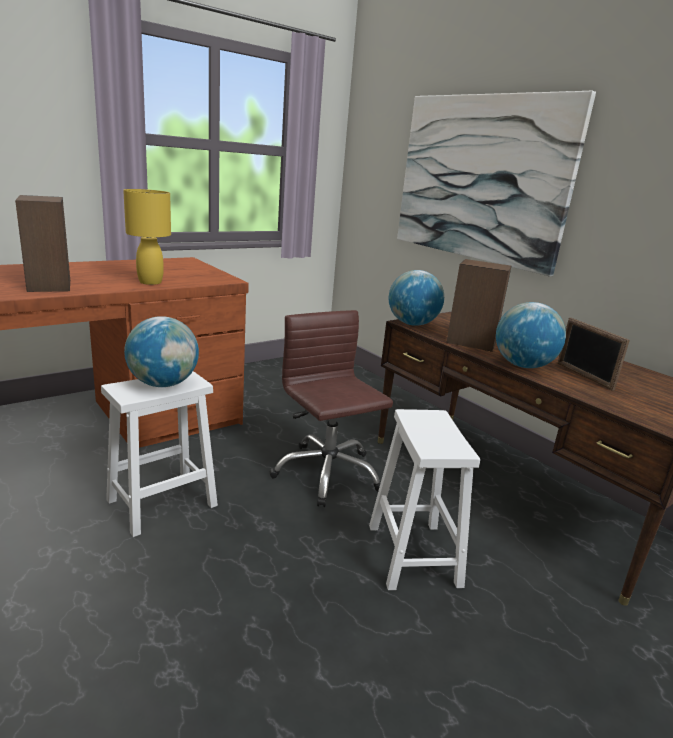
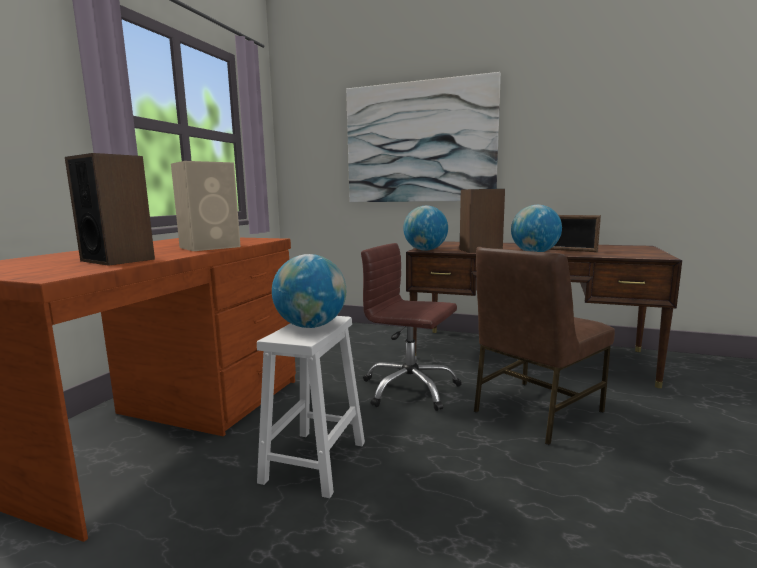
camera: 30 degrees left, 10 degrees down
yellow table lamp [123,189,171,285] -> beige speaker [171,161,241,251]
white stool [369,409,480,590] -> brown chair [474,247,615,445]

